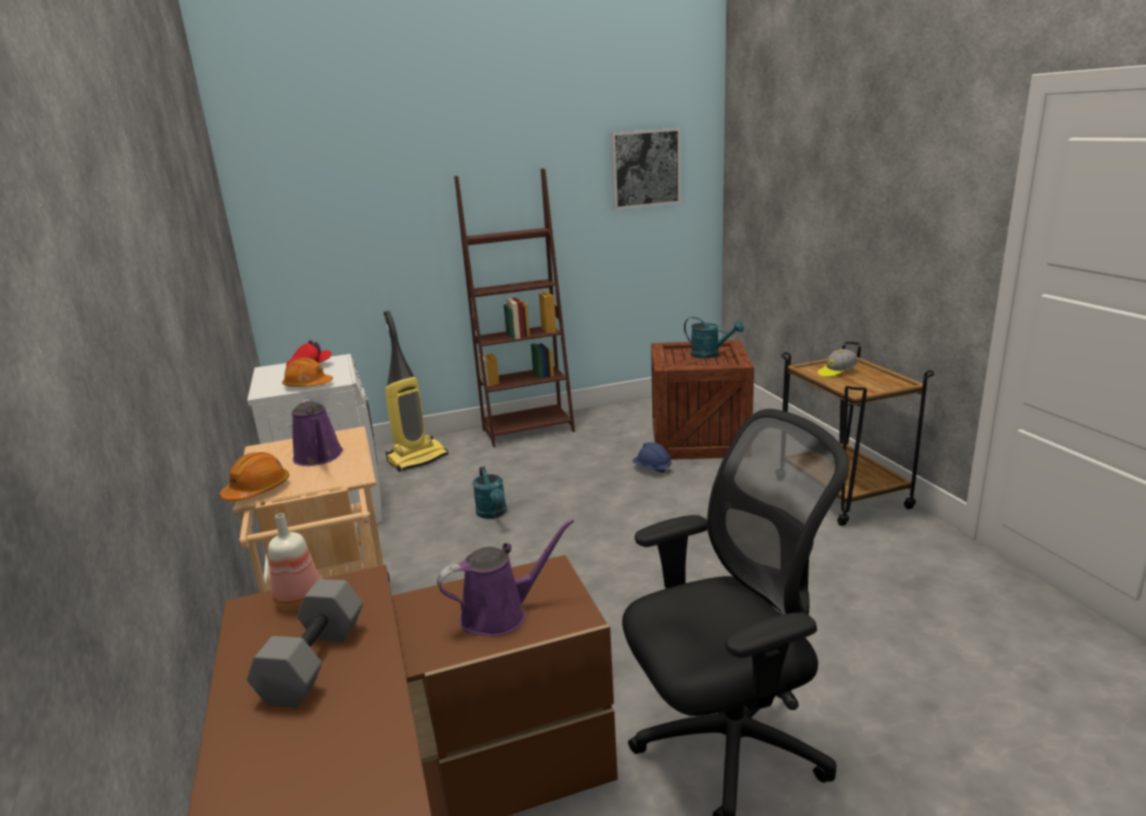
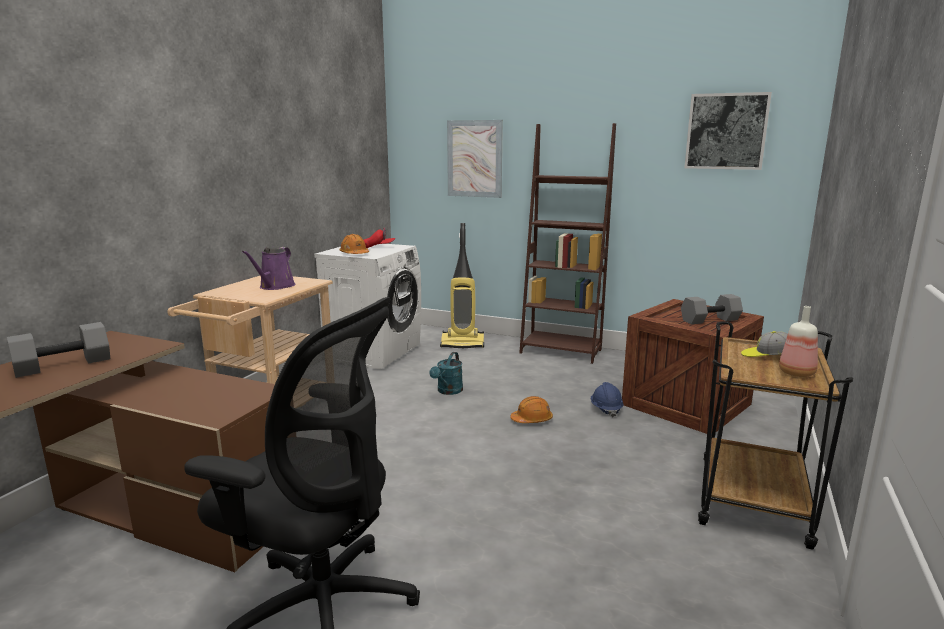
camera: 40 degrees right, 5 degrees down
orange hard hat [220,452,289,501] -> orange hard hat moved to [510,396,553,423]
bottle [268,513,320,610] -> bottle moved to [779,306,818,377]
purple watering can [437,519,574,636] -> none
turquoise watering can [684,317,744,359] -> grey dumbbell [681,294,743,324]
none -> picture [447,120,503,198]

